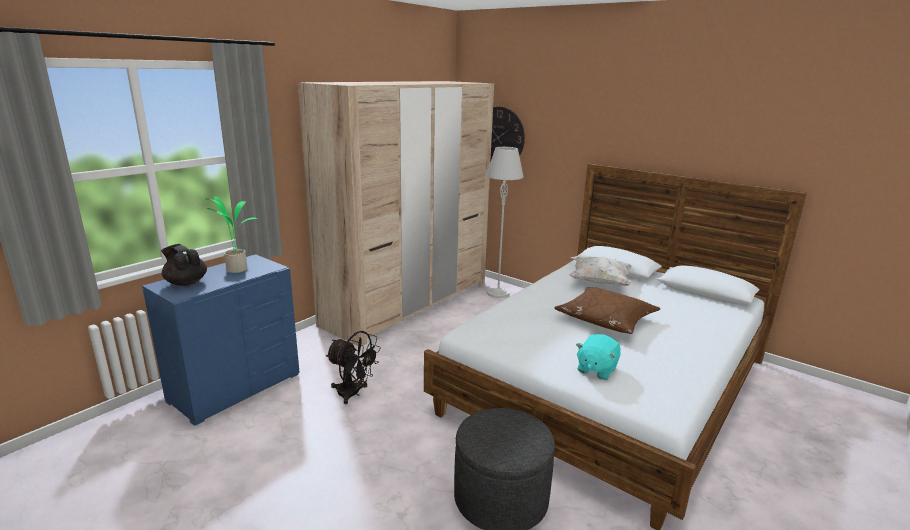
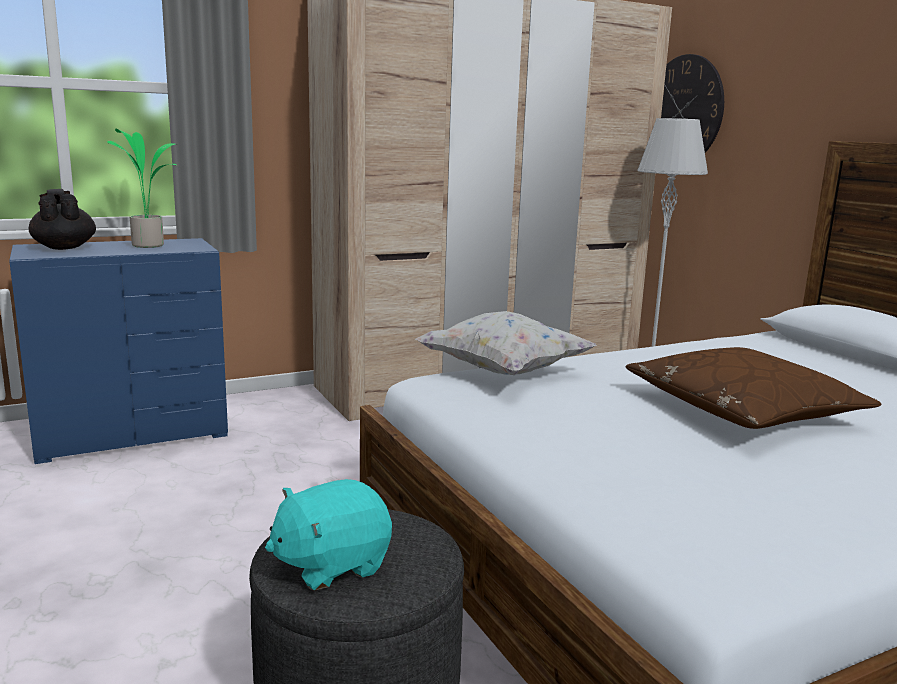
camera: 25 degrees right, 5 degrees down
black fan [326,331,381,404] -> none
white pillow [569,257,632,286] -> white pillow moved to [415,311,597,375]
turquoise plush toy [576,334,621,380] -> turquoise plush toy moved to [265,479,392,591]

